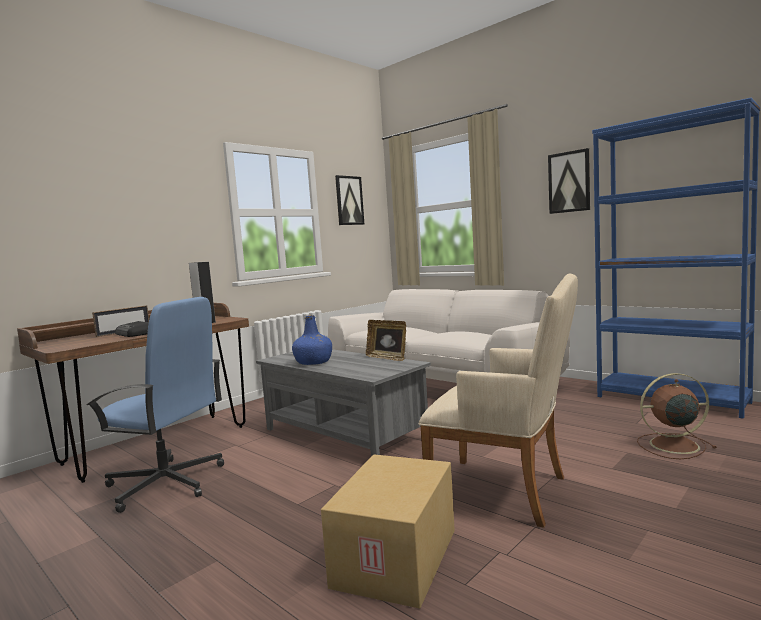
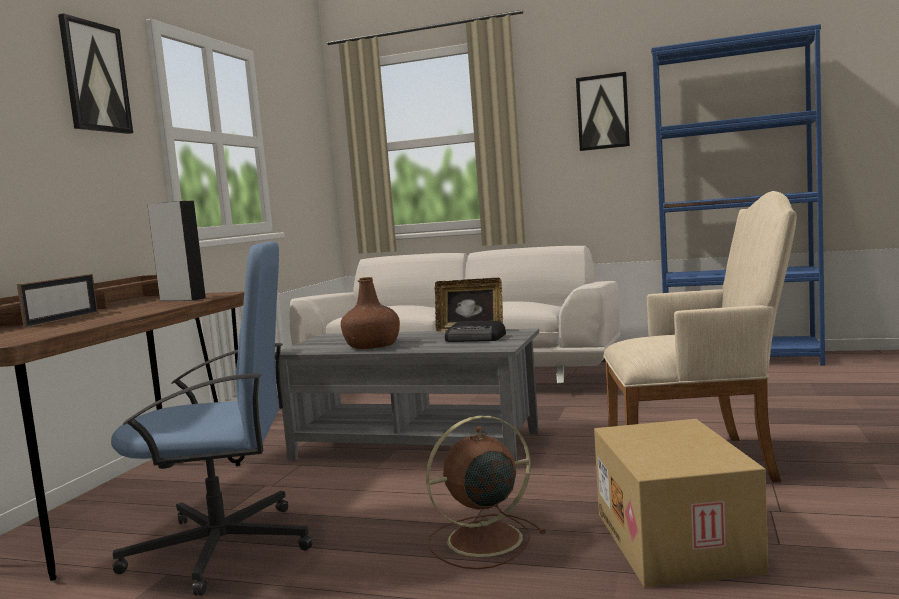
camera: 25 degrees left, 0 degrees up
radio [115,321,149,337] -> radio moved to [445,321,506,342]
blue bottle [292,315,332,365] -> brown bottle [341,277,400,349]
picture [335,175,364,225] -> picture moved to [58,13,133,134]
brown fan [637,373,717,459] -> brown fan moved to [426,416,546,569]

